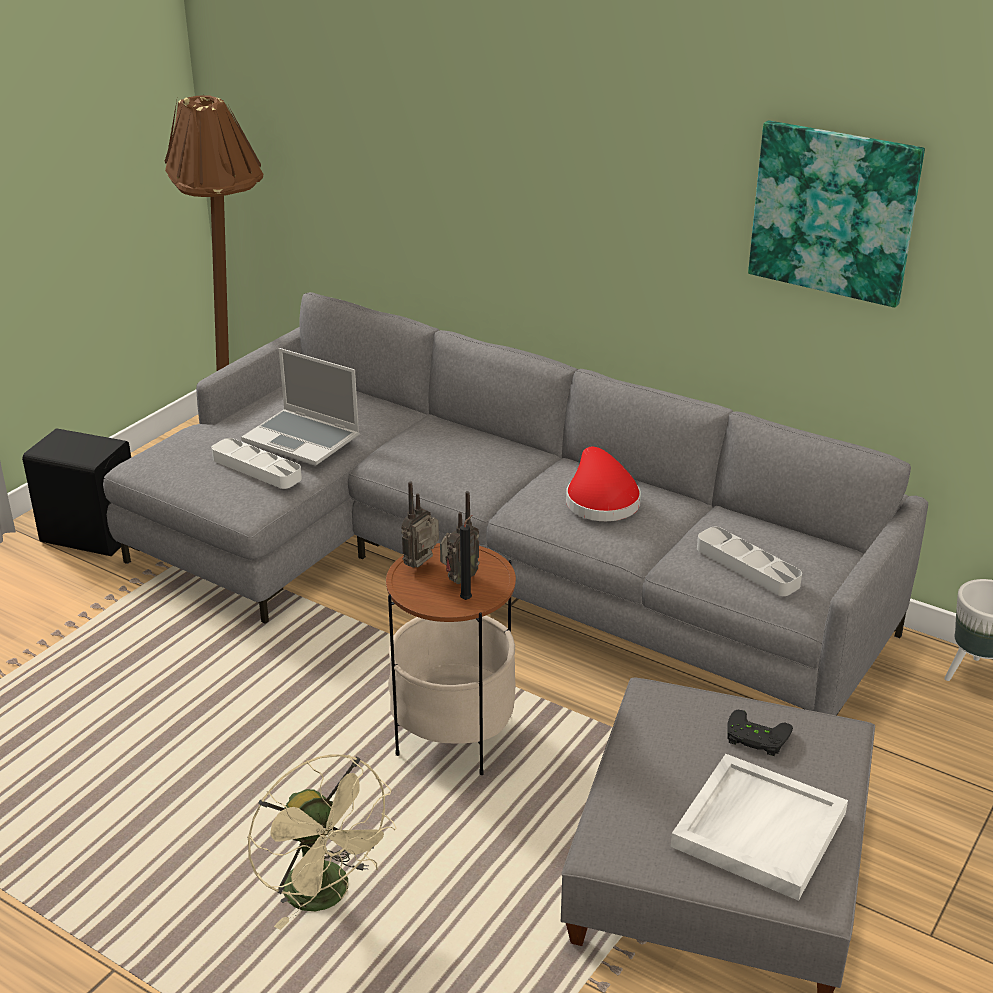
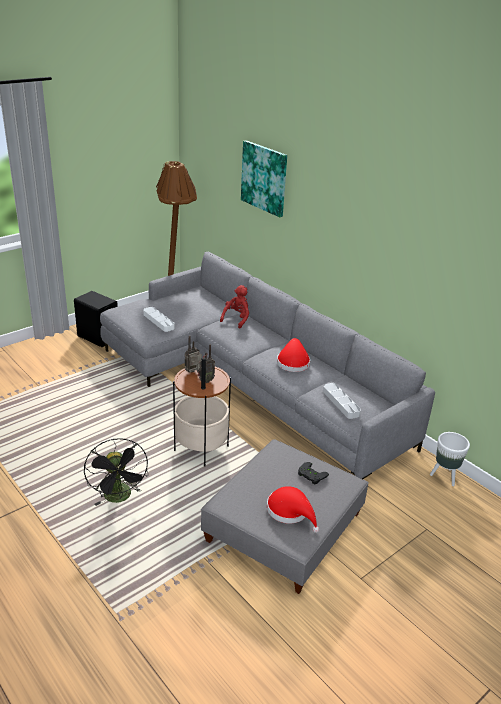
camera: 15 degrees right, 0 degrees up
laptop [241,348,360,466] -> none
beige fan [248,754,397,930] -> black fan [84,438,148,506]
white tray [671,754,848,901] -> red hat [267,486,319,533]
picture [748,120,925,308] -> picture moved to [241,140,287,217]
none -> red plush toy [220,285,249,328]

